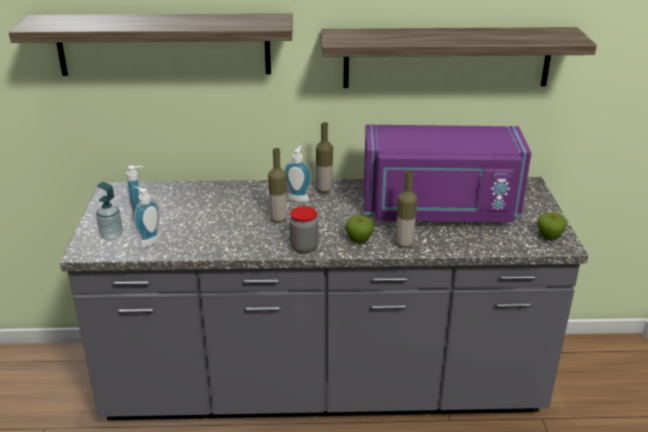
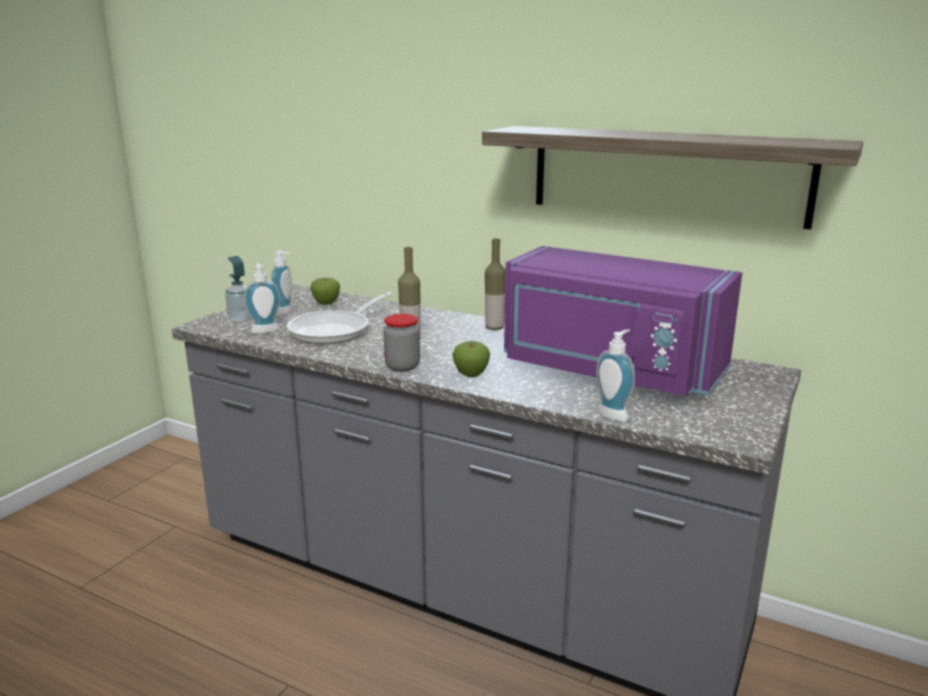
camera: 30 degrees right, 10 degrees down
shelf [9,13,293,76] -> none
soap dispenser [284,146,312,202] -> soap dispenser moved to [596,329,635,422]
bottle [396,170,417,248] -> none
apple [537,212,567,240] -> apple moved to [310,278,340,305]
none -> frying pan [287,292,392,344]

